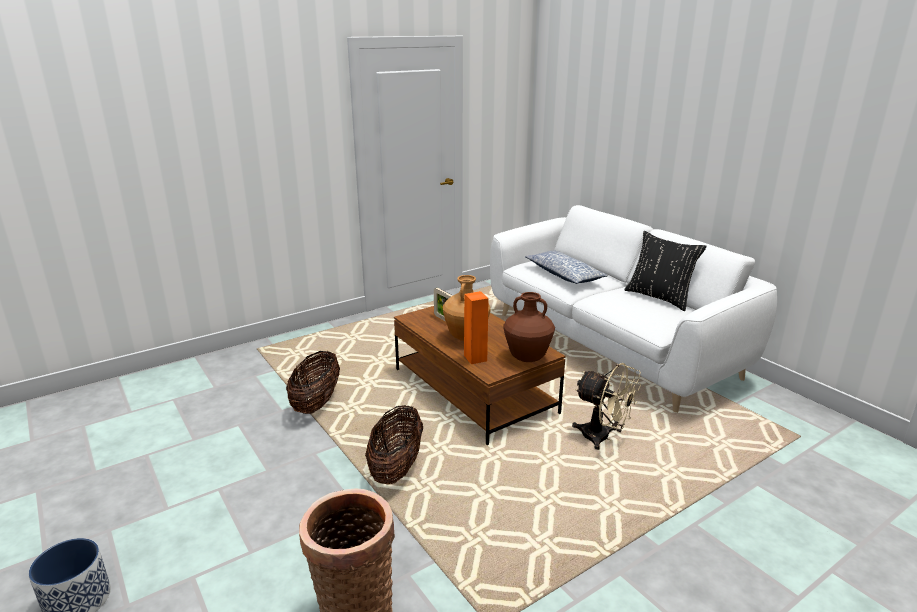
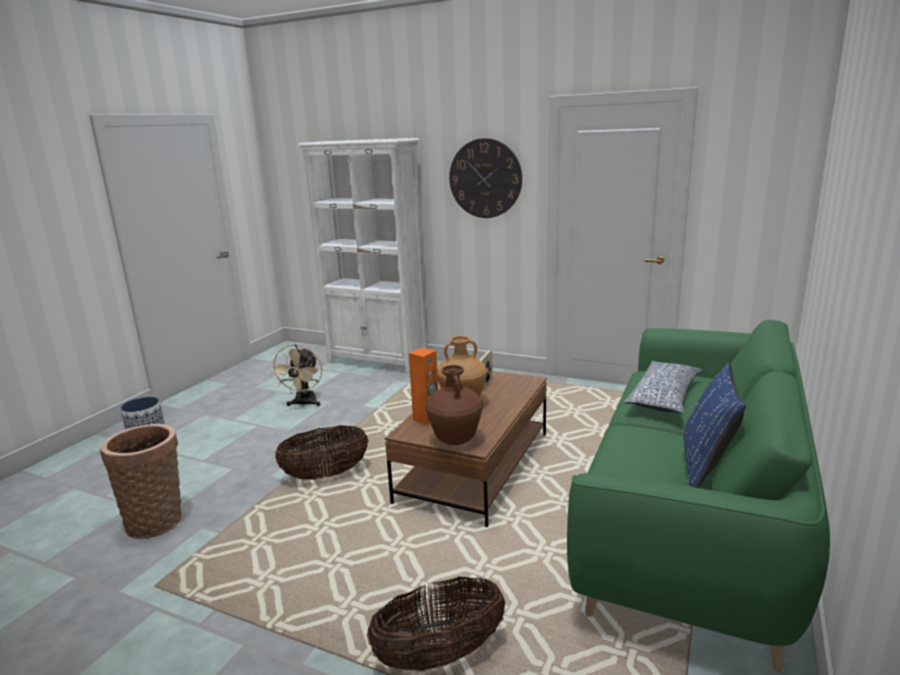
camera: 60 degrees right, 5 degrees down
basket [286,351,340,414] -> basket moved to [367,577,505,671]
white sofa [490,205,777,413] -> green sofa [567,320,830,673]
beige fan [572,363,641,450] -> beige fan moved to [270,344,322,407]
black pillow [624,231,707,311] -> blue pillow [683,363,746,488]
none -> white bookcase [298,138,428,374]
none -> wall clock [449,138,522,218]

